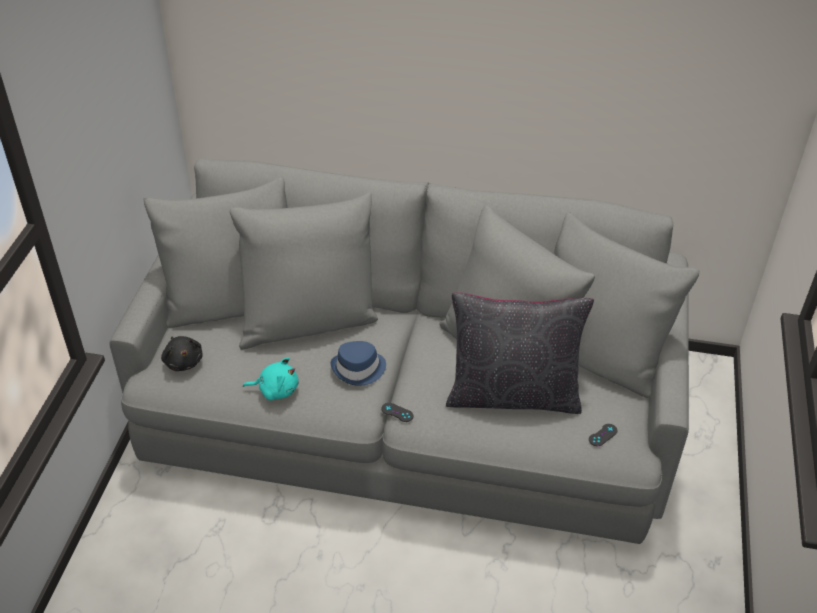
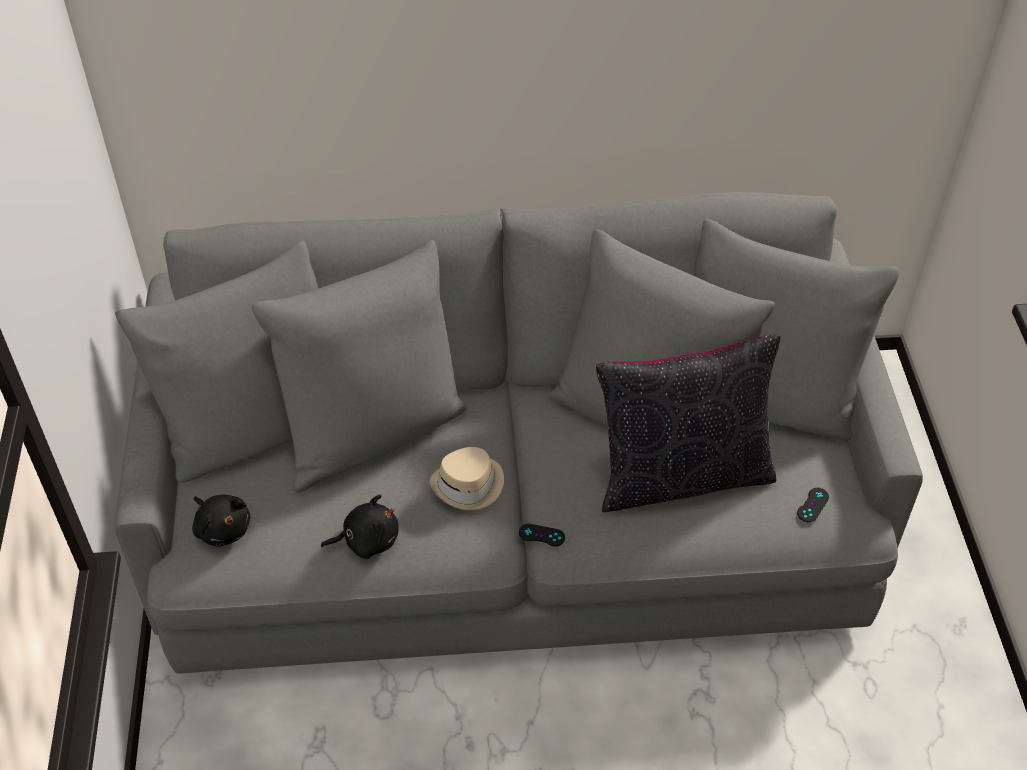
camera: 15 degrees left, 5 degrees up
turquoise plush toy [243,357,299,401] -> black plush toy [321,495,399,559]
blue hat [331,341,386,386] -> beige hat [430,447,504,510]

